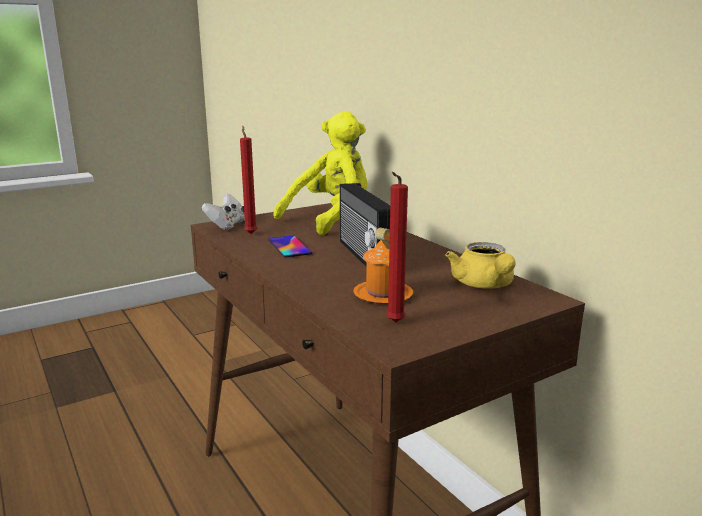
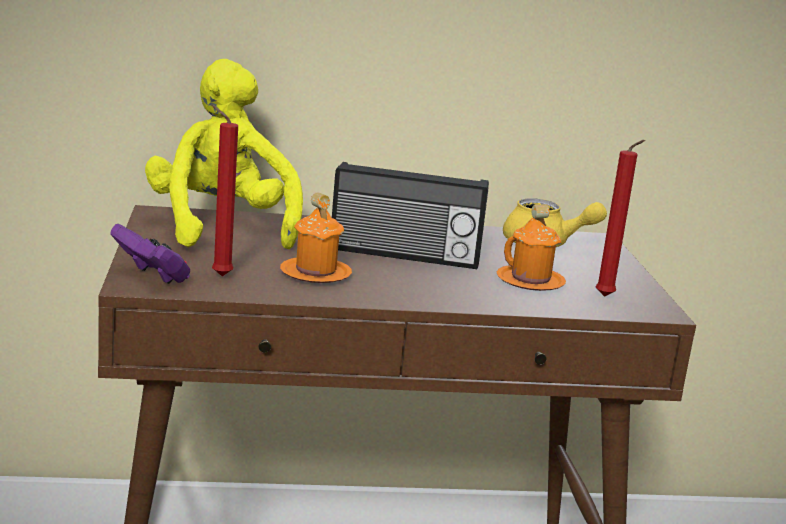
camera: 65 degrees left, 0 degrees up
white game controller [202,193,245,230] -> purple game controller [110,224,190,284]
phone [269,235,312,257] -> orange mug [280,192,352,283]

